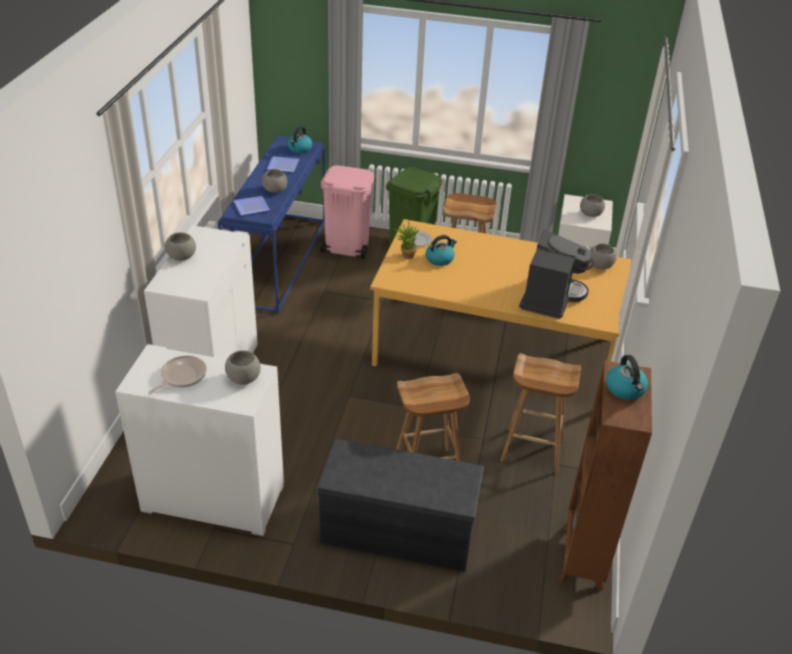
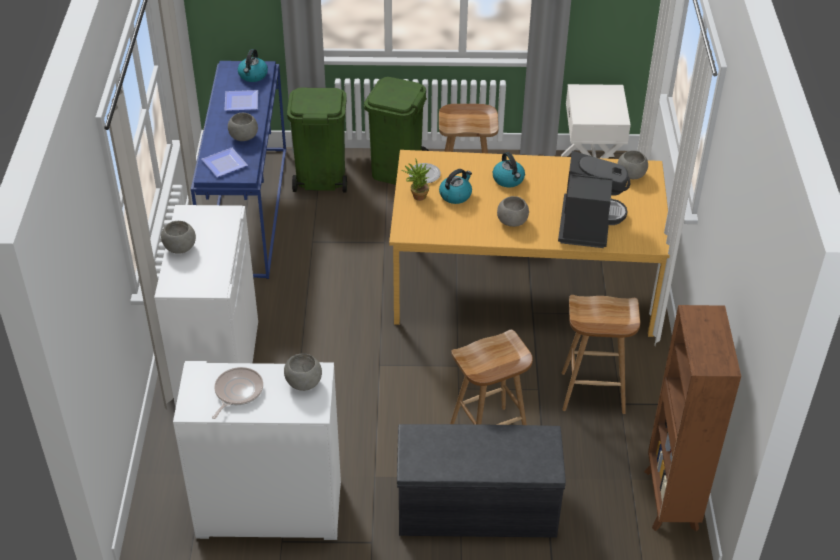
camera: 10 degrees left, 5 degrees up
pink trash can [320,165,374,259] -> green trash can [287,88,347,193]
grey bowl [580,194,605,217] -> grey bowl moved to [497,196,529,227]
kettle [606,355,648,400] -> kettle moved to [493,152,525,187]

